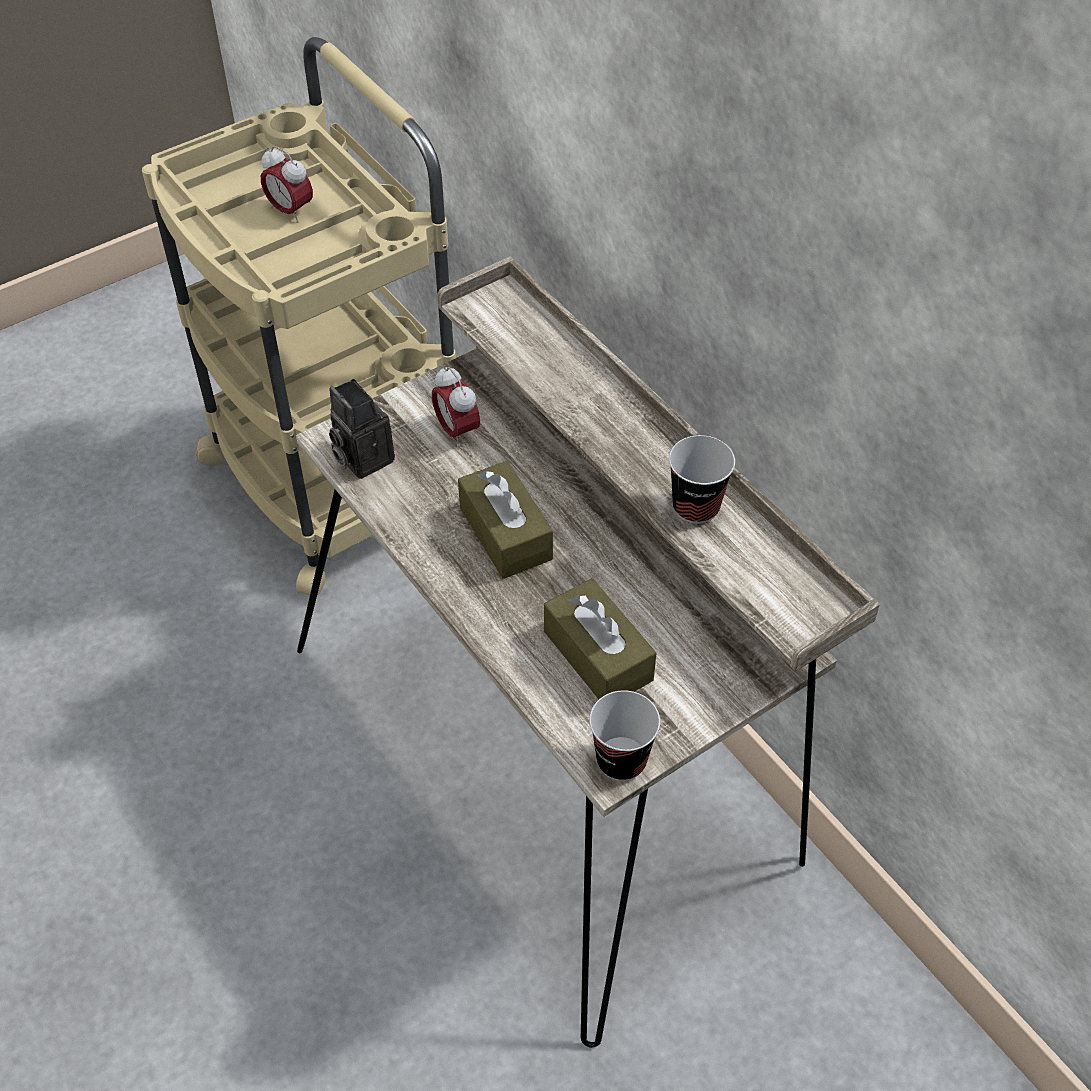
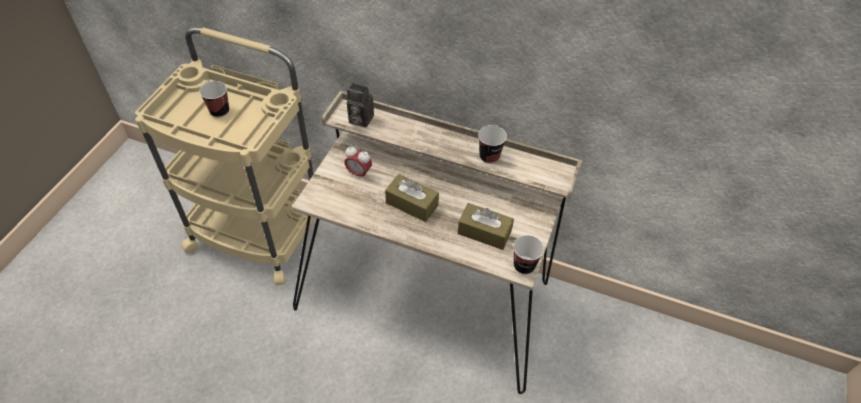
camera: 35 degrees left, 0 degrees up
alarm clock [261,146,313,223] -> cup [199,81,229,118]
camera [329,379,395,479] -> camera moved to [347,83,374,128]

